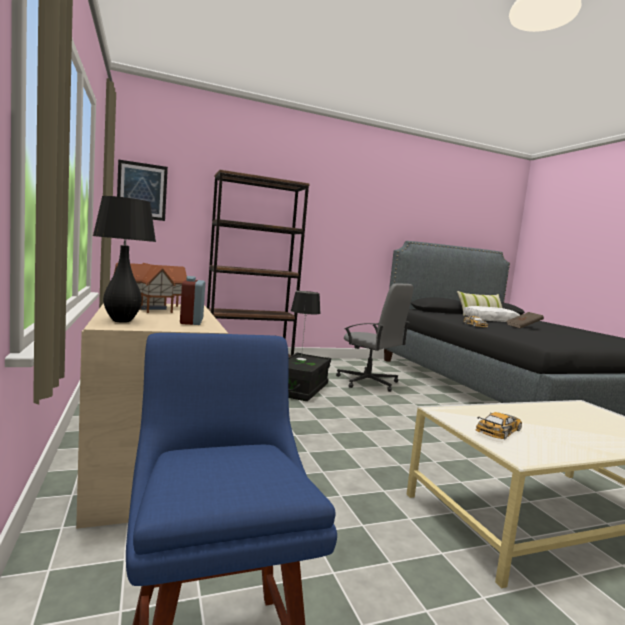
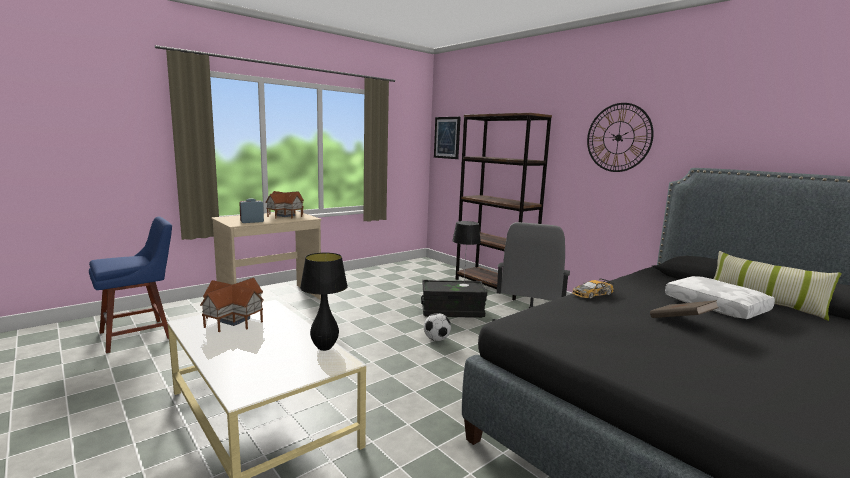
camera: 70 degrees right, 5 degrees up
black table lamp [93,196,156,323] -> black table lamp moved to [300,253,348,351]
toy car [476,412,522,439] -> toy house [200,278,264,332]
none -> football [424,313,451,341]
none -> wall clock [587,103,654,172]

